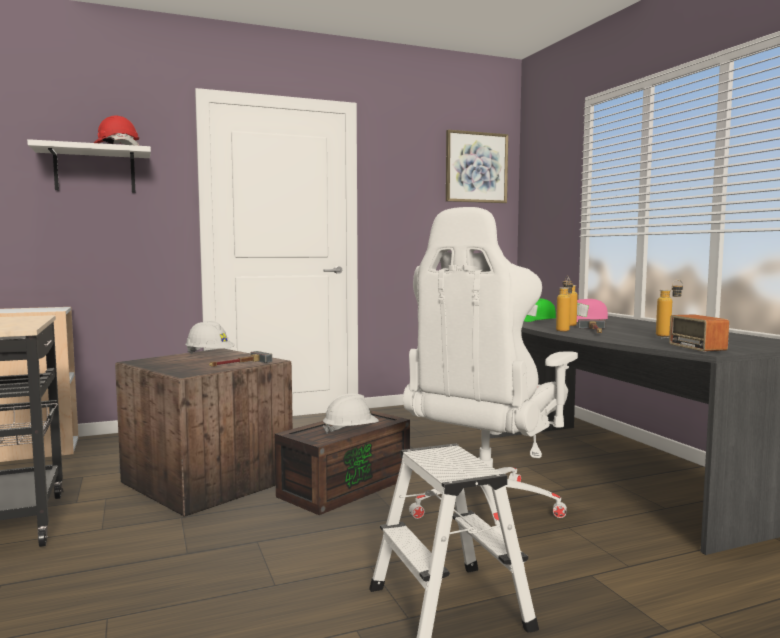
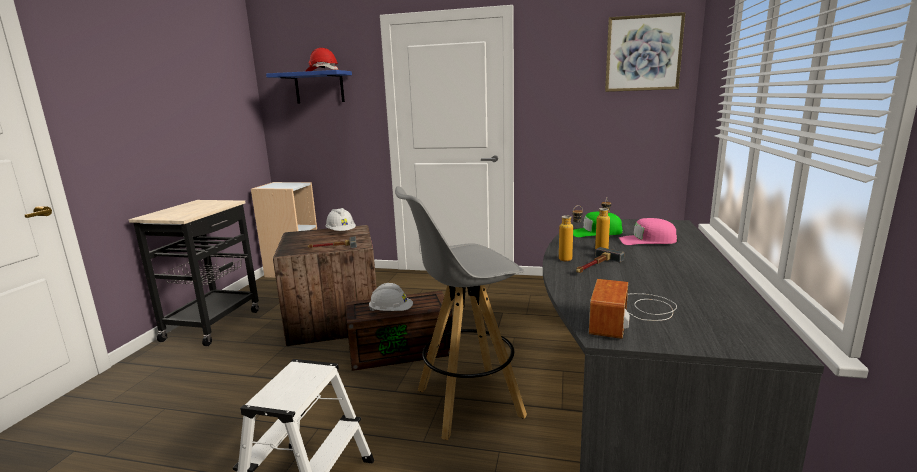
camera: 35 degrees right, 10 degrees up
white shelf [27,139,151,193] -> blue shelf [266,70,352,104]
white office chair [403,207,578,536] -> grey stool [395,186,527,440]
bottle [656,280,683,336] -> none

